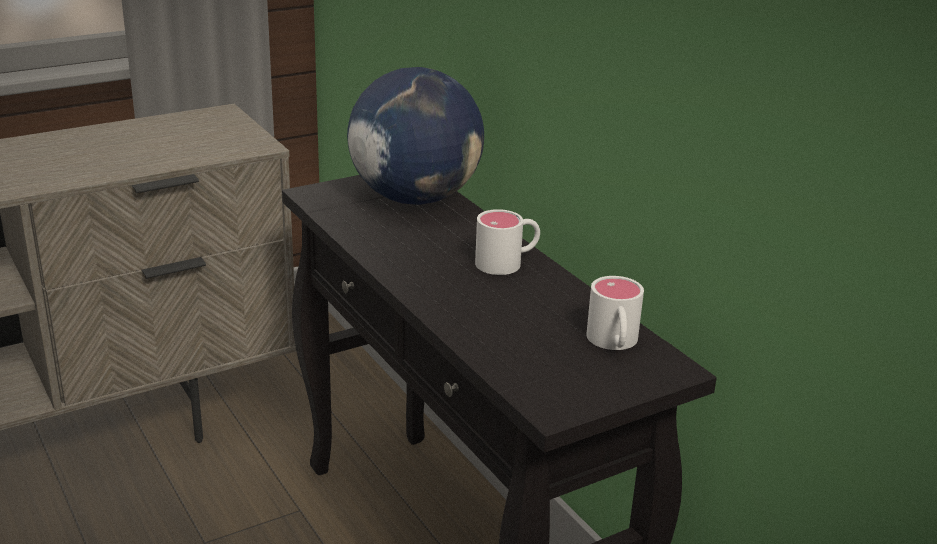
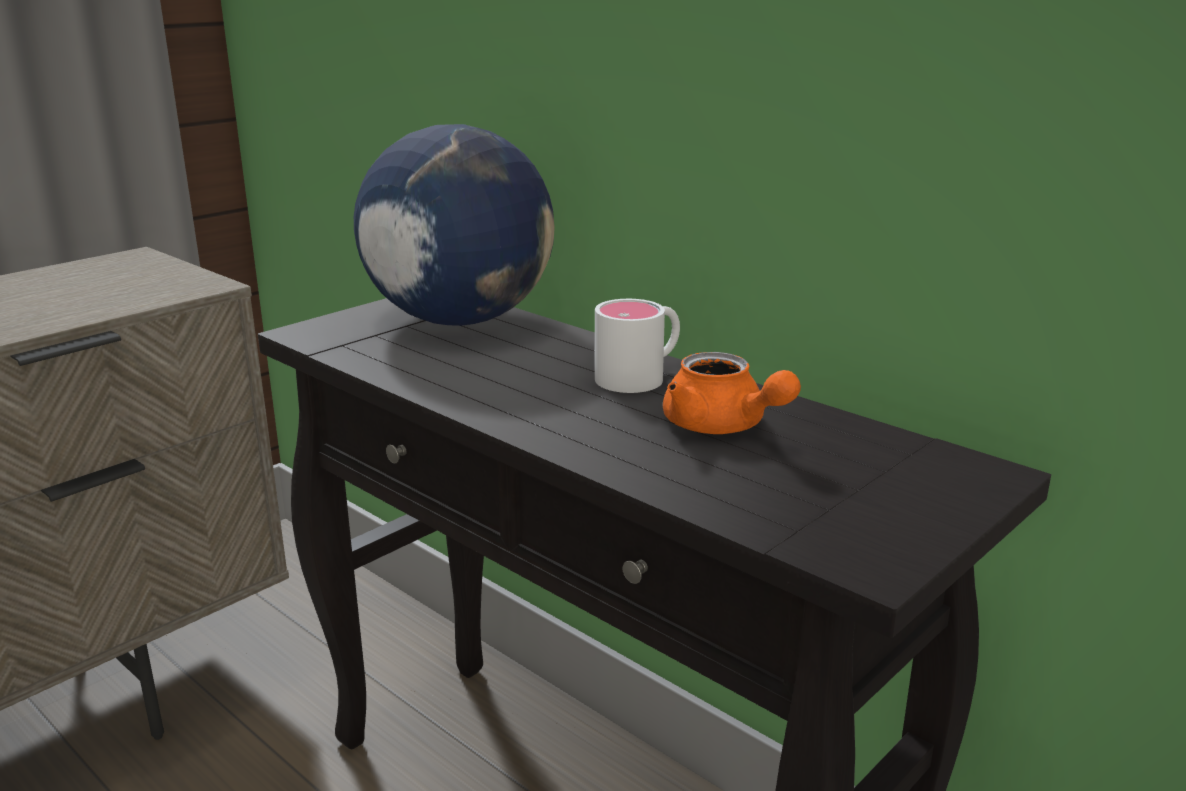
camera: 15 degrees left, 5 degrees down
white mug [586,276,644,350] -> none
none -> orange teapot [663,352,801,434]

